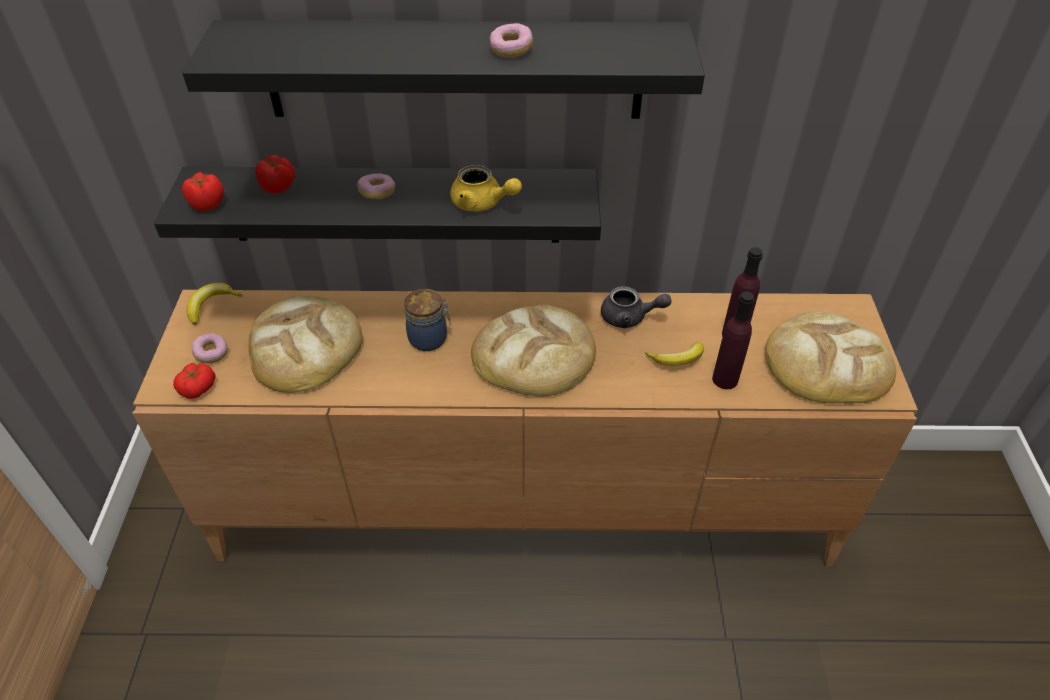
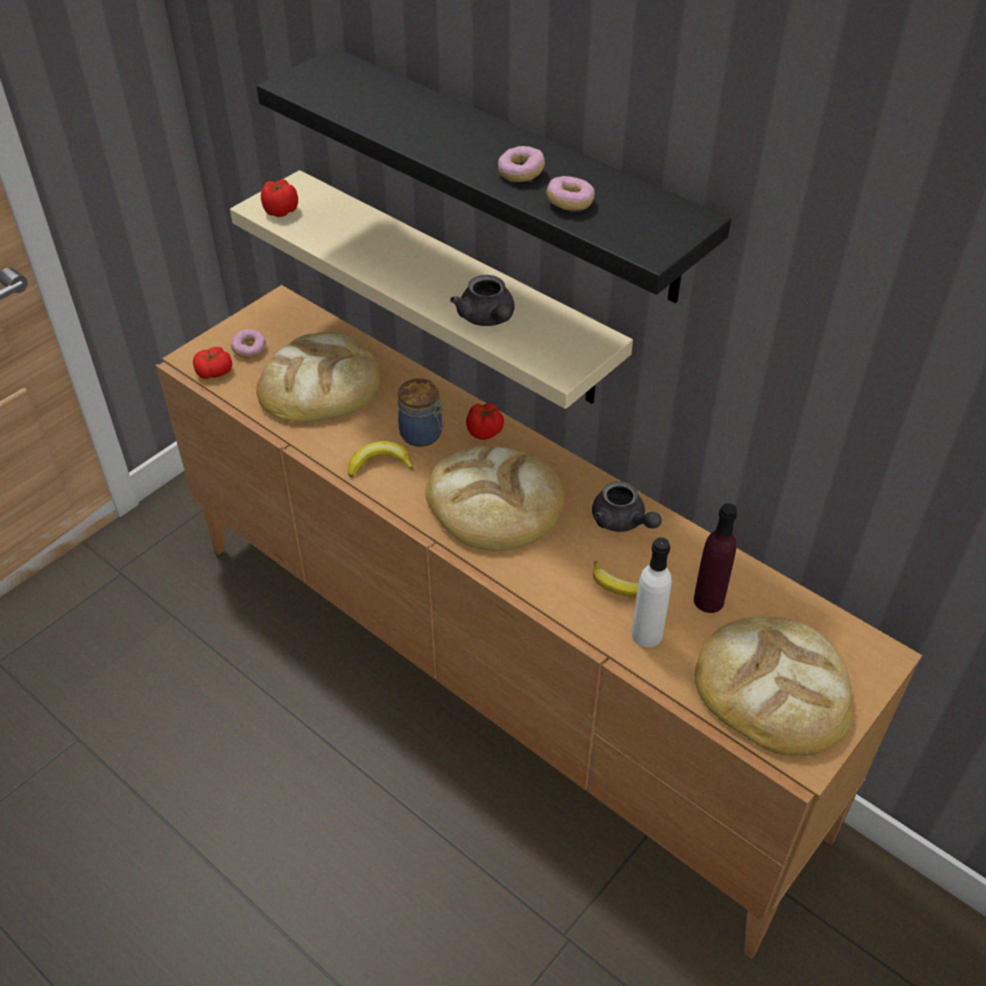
camera: 40 degrees right, 0 degrees up
black shelf [154,167,601,243] -> beige shelf [230,170,633,409]
banana [186,283,242,325] -> banana moved to [348,441,414,477]
tomato [255,155,295,193] -> tomato moved to [466,403,504,440]
donut [357,173,395,199] -> donut moved to [546,176,595,211]
yellow teapot [450,165,522,211] -> grey teapot [450,275,515,326]
purple bottle [712,291,754,389] -> white bottle [631,537,672,647]

